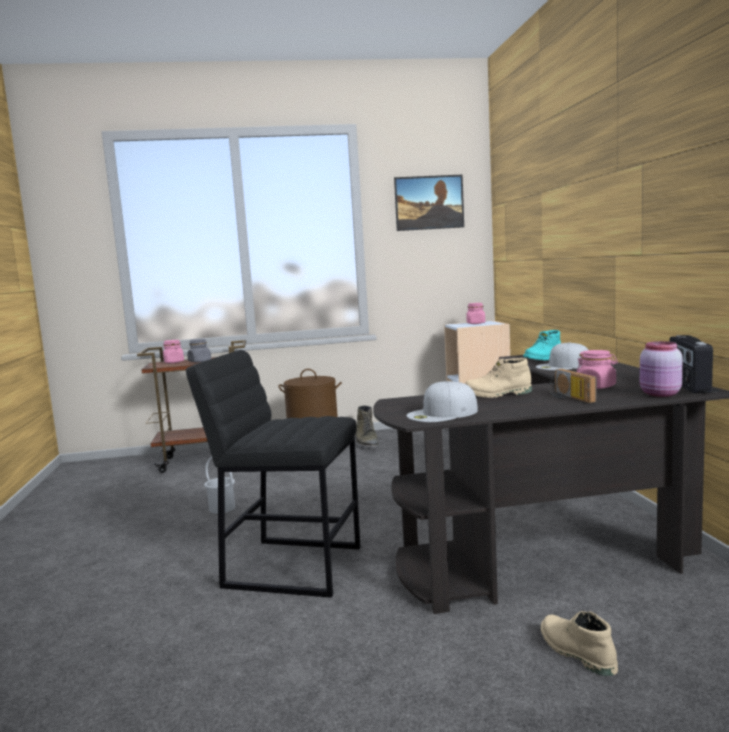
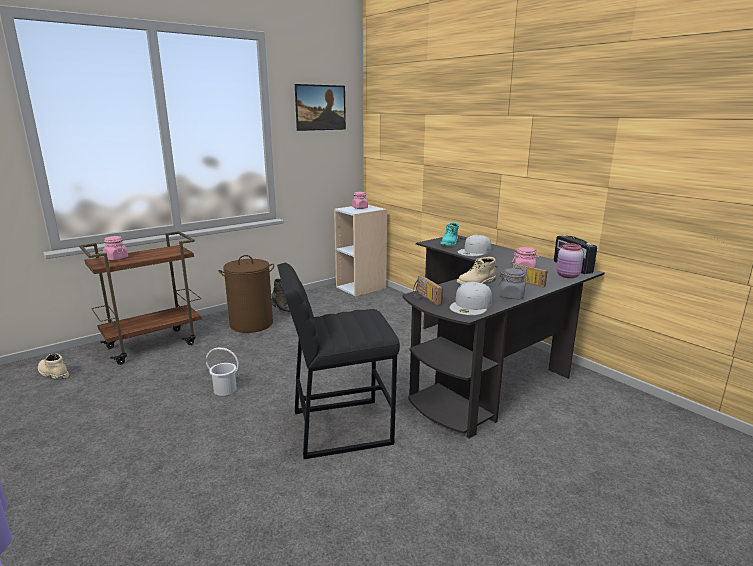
camera: 30 degrees left, 10 degrees up
grey jar [187,339,211,363] -> grey jar moved to [498,268,530,299]
beige boot [541,611,618,676] -> beige boot moved to [38,354,69,380]
none -> radio [413,276,443,305]

